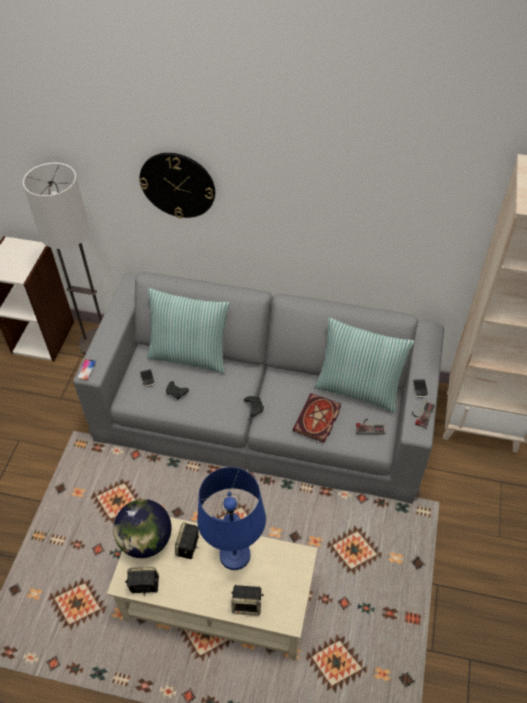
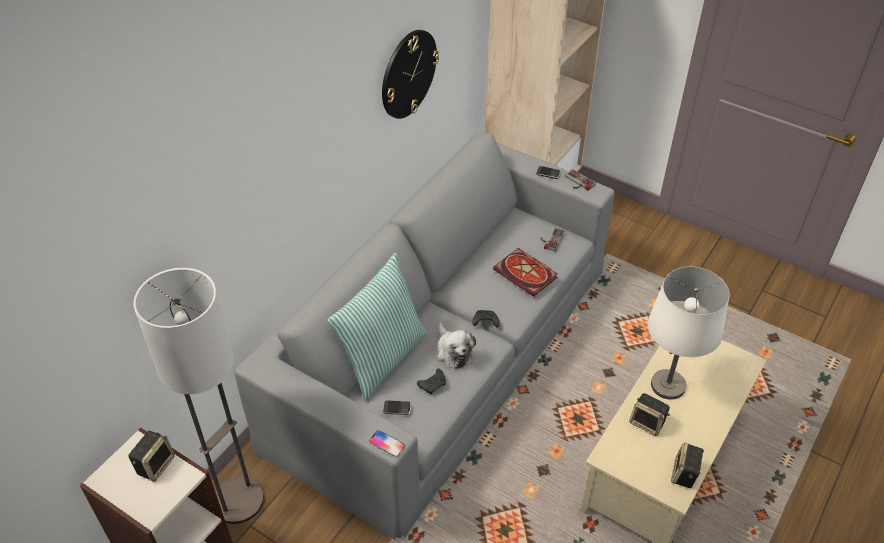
camera: 70 degrees left, 5 degrees down
globe [113,499,172,558] -> none
wall clock [139,153,215,218] -> wall clock moved to [382,30,439,119]
blue table lamp [197,467,266,570] -> white table lamp [648,267,729,400]
speaker [231,585,264,616] -> speaker moved to [128,431,175,482]
pillow [314,318,415,413] -> none
none -> plush toy [437,322,476,369]

